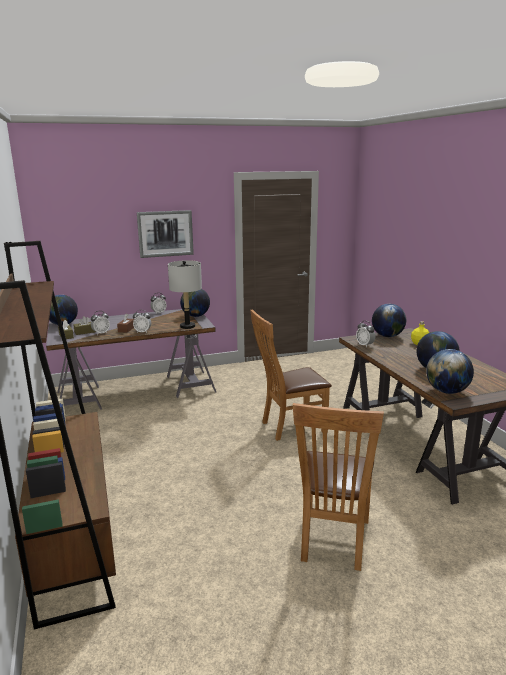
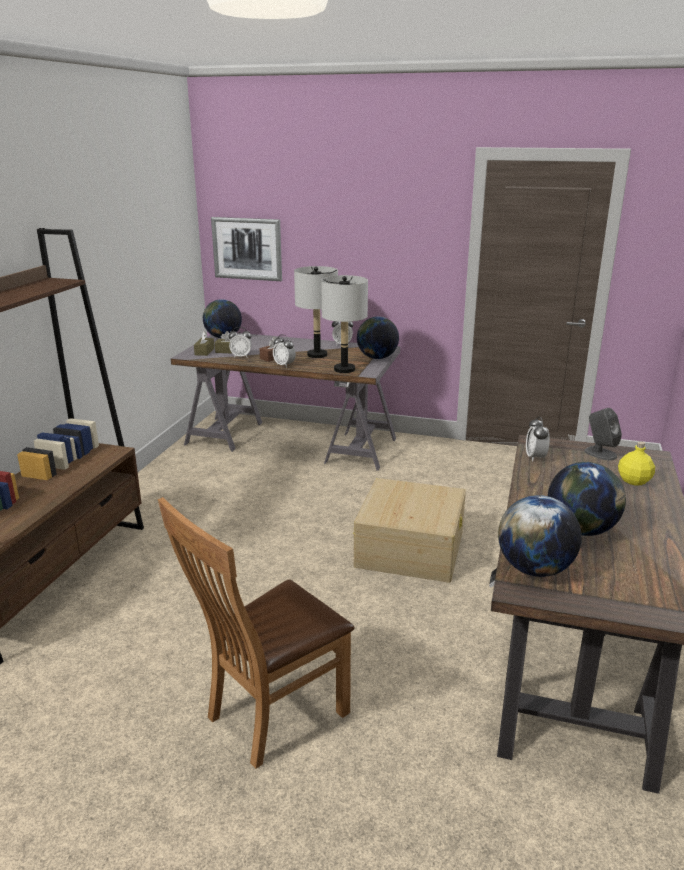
camera: 35 degrees right, 5 degrees up
picture [137,210,194,258] -> picture moved to [211,217,282,281]
brown chair [250,309,332,441] -> beige storage box [353,478,466,583]
globe [372,304,406,337] -> grey speaker [584,408,622,461]
none -> grey table lamp [294,266,338,358]

